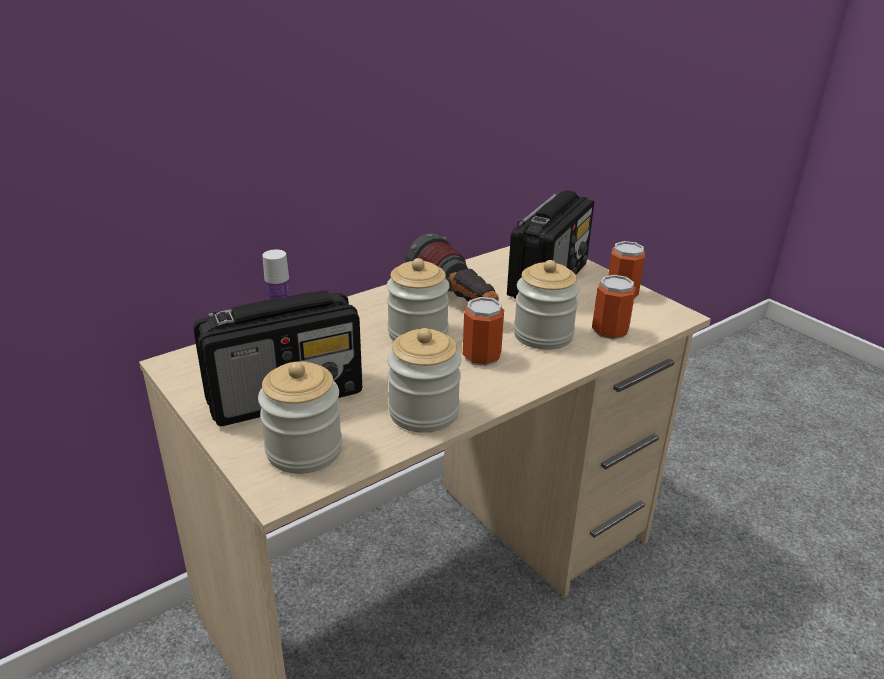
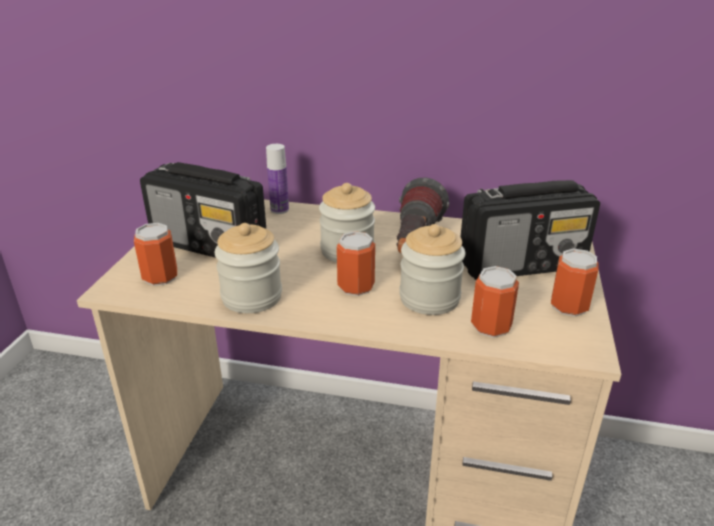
camera: 50 degrees right, 0 degrees up
jar [258,361,342,474] -> can [134,223,177,286]

